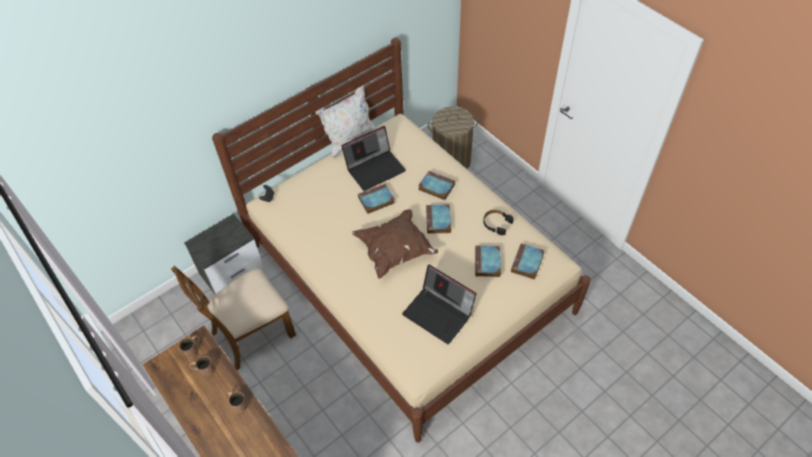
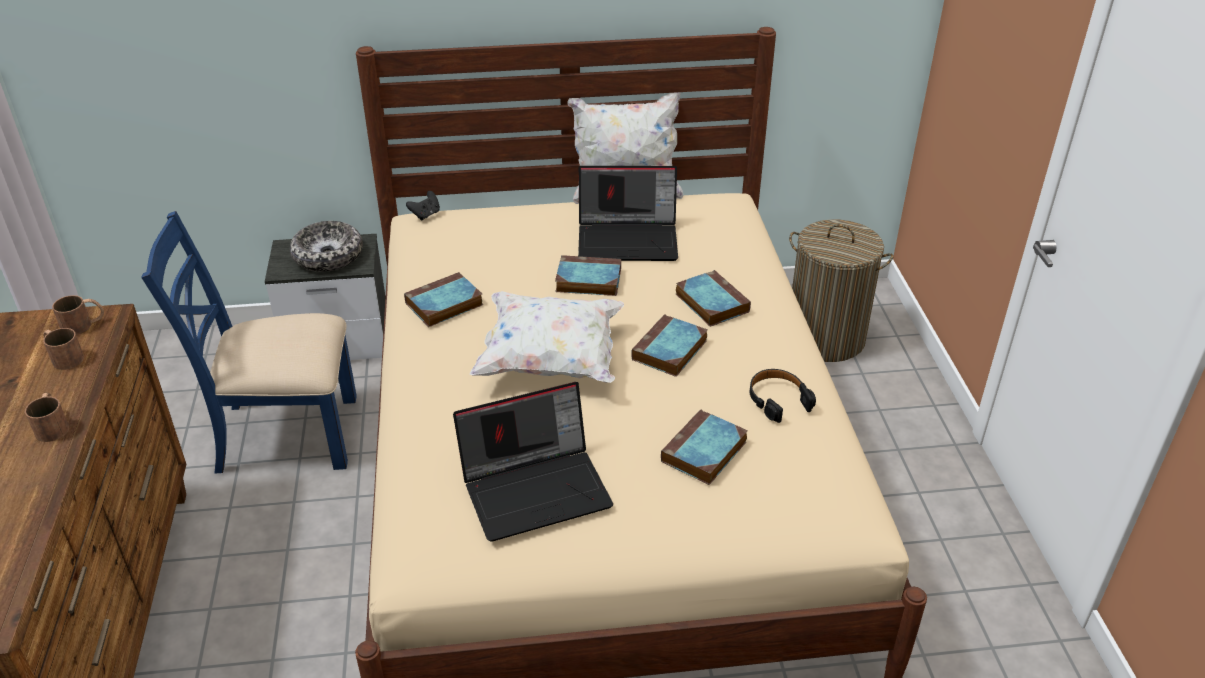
camera: 30 degrees right, 15 degrees down
brown chair [171,266,296,370] -> blue chair [141,211,357,473]
brown pillow [352,209,438,279] -> white pillow [470,291,624,383]
laptop [402,265,476,344] -> laptop turned 90 degrees counterclockwise [453,382,613,542]
book [511,243,544,280] -> book moved to [404,272,483,327]
none -> bowl [290,221,363,272]

